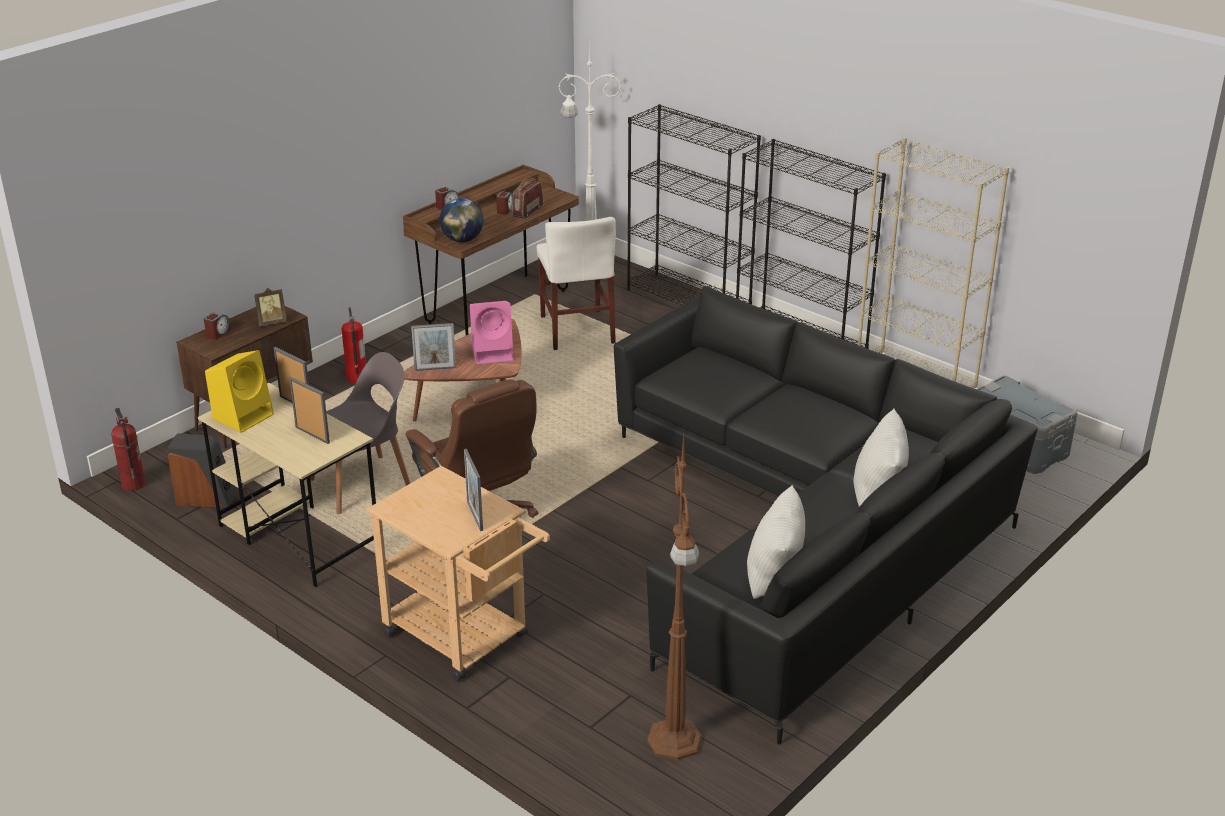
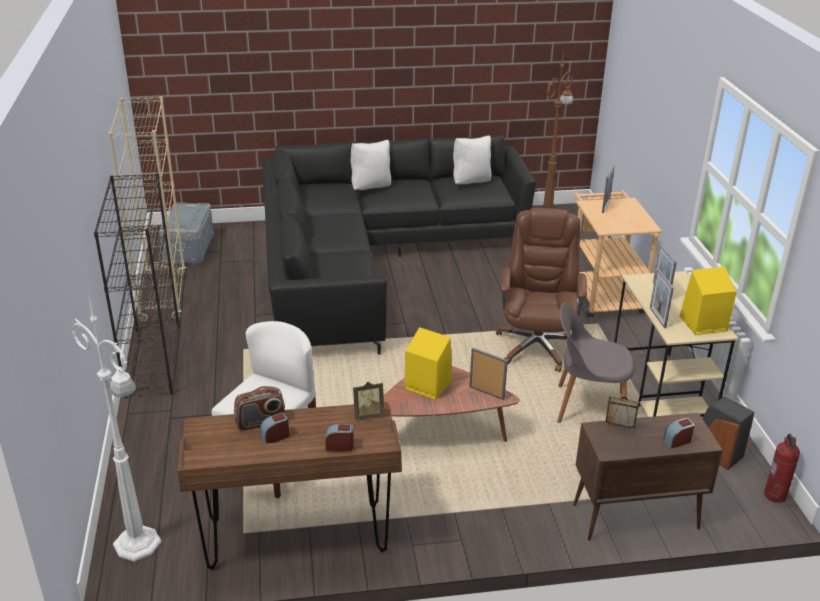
camera: 140 degrees left, 0 degrees up
fire extinguisher [341,307,366,383] -> none
globe [439,198,484,242] -> picture frame [353,382,384,420]
pink speaker [470,301,514,364] -> yellow speaker [405,327,452,400]
black bookcase [627,104,761,305] -> none

